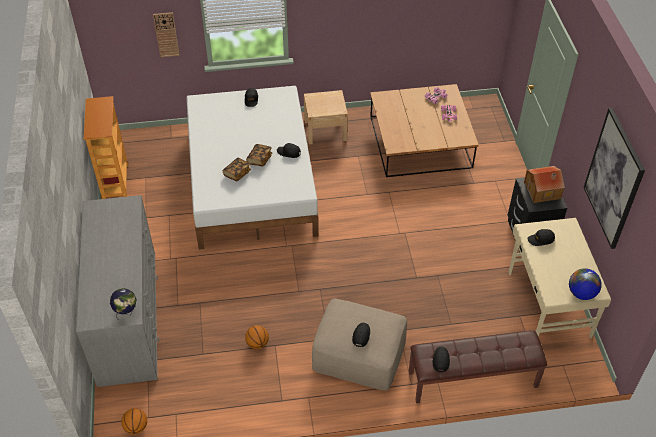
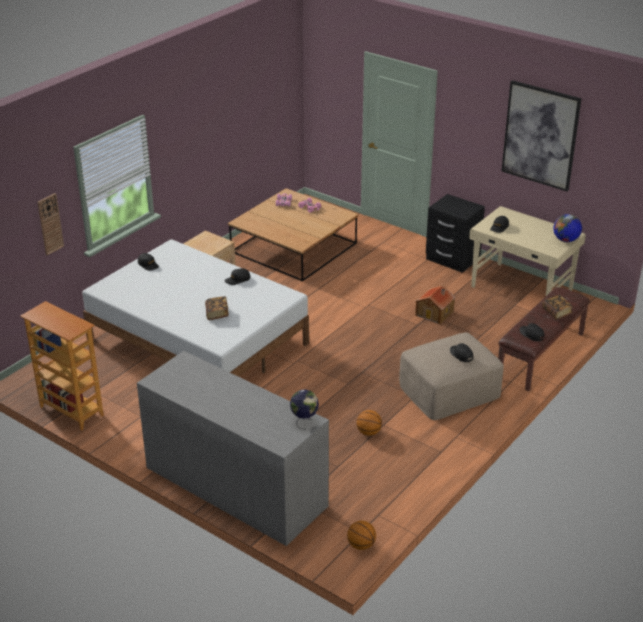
camera: 45 degrees left, 15 degrees down
book [246,144,272,166] -> book moved to [542,295,573,320]
toy house [524,166,565,203] -> toy house moved to [415,285,455,324]

